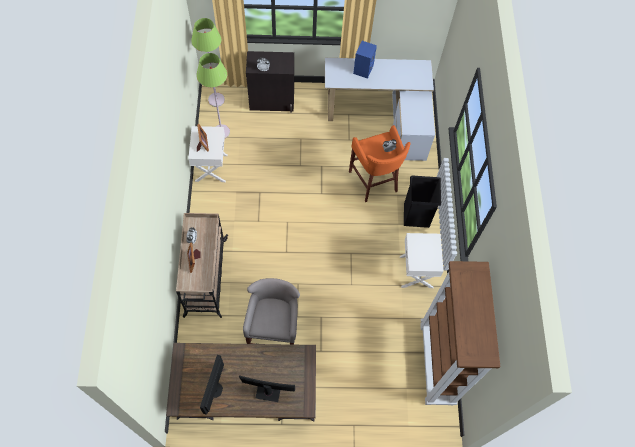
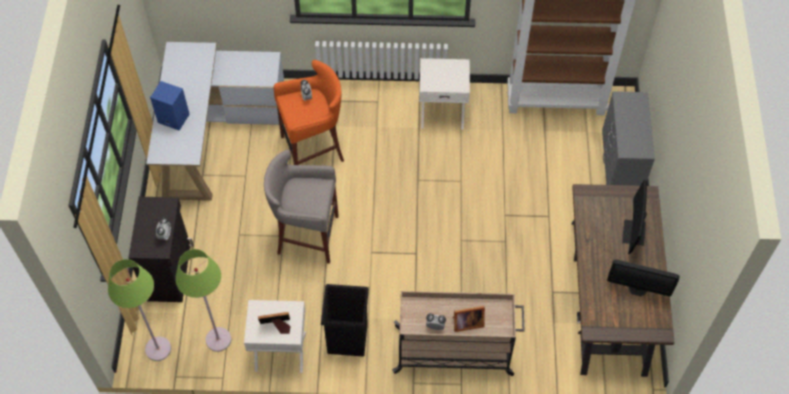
camera: 85 degrees left, 5 degrees down
grey stool [243,278,300,345] -> grey stool moved to [264,150,339,264]
black trash can [404,175,441,228] -> black trash can moved to [321,284,369,356]
none -> grey dresser [602,91,655,186]

